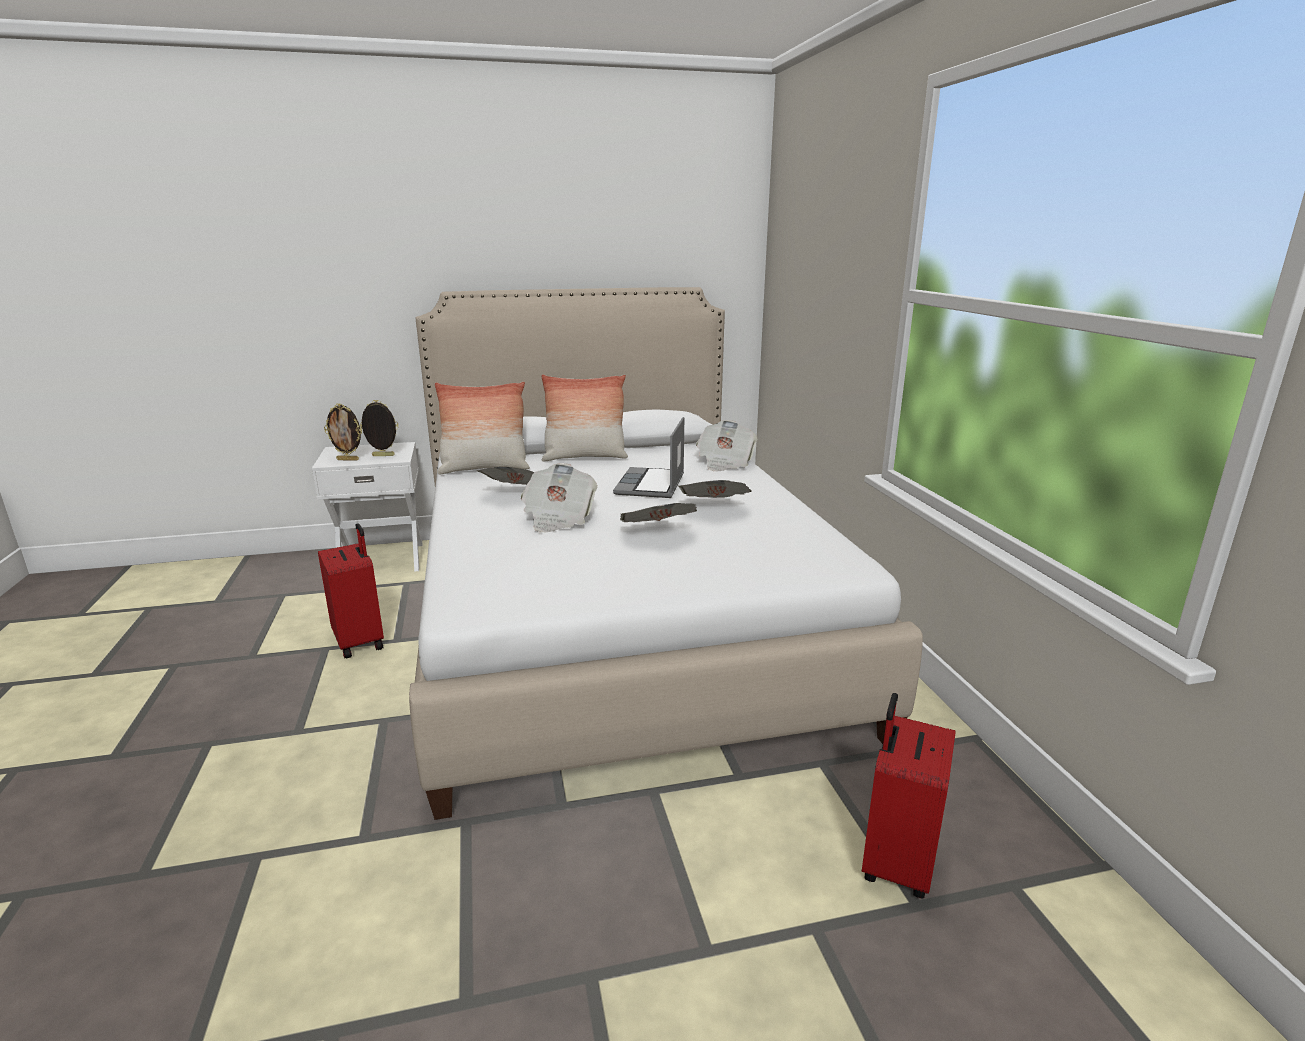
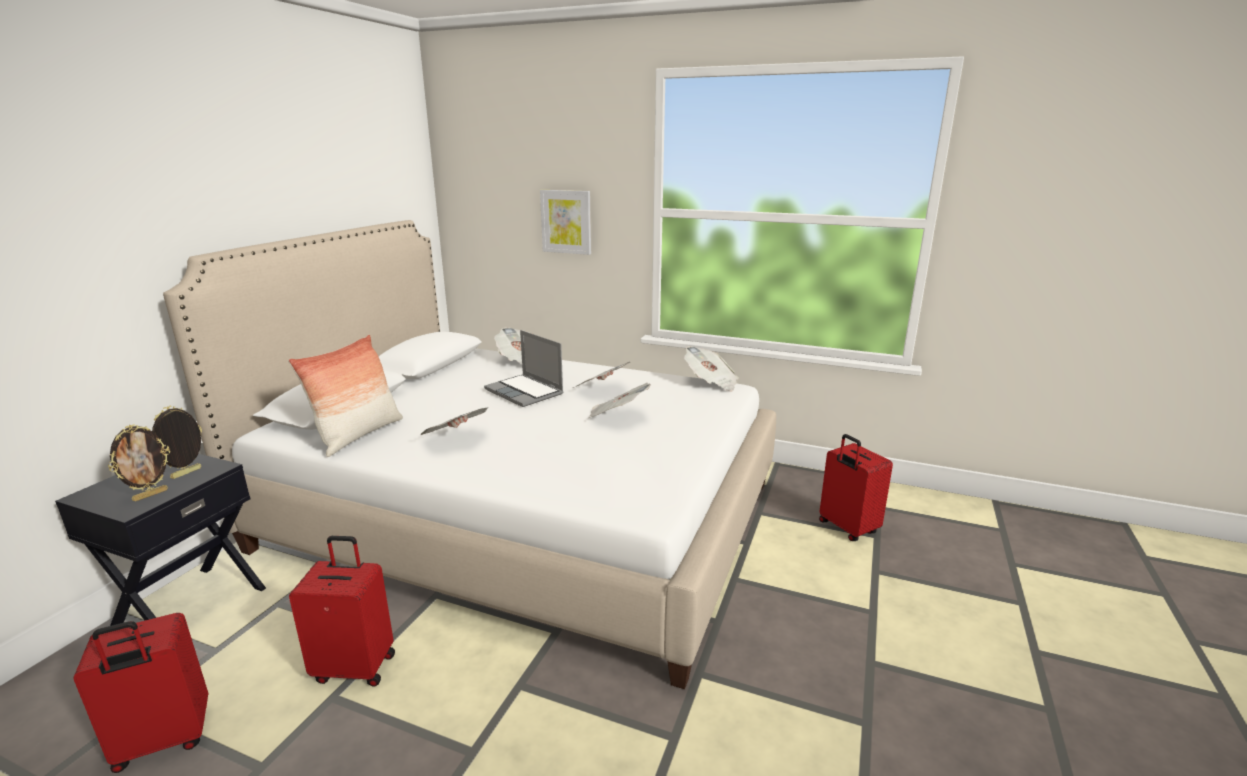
camera: 55 degrees left, 0 degrees up
white nightstand [312,442,423,572] -> black nightstand [55,454,266,626]
newspaper [521,463,598,532] -> newspaper moved to [684,346,739,392]
pillow [541,374,628,462] -> none
none -> red suitcase [74,613,208,773]
none -> picture [540,190,591,255]

